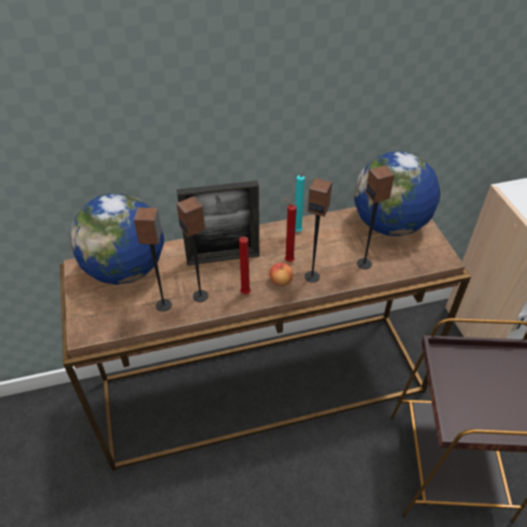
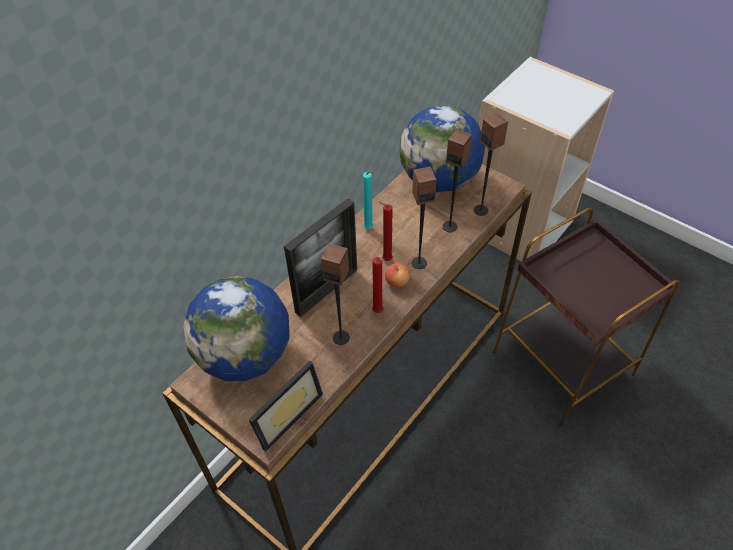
camera: 35 degrees left, 5 degrees up
speaker [134,207,172,312] -> speaker moved to [474,113,508,216]
none -> picture frame [248,361,323,452]

